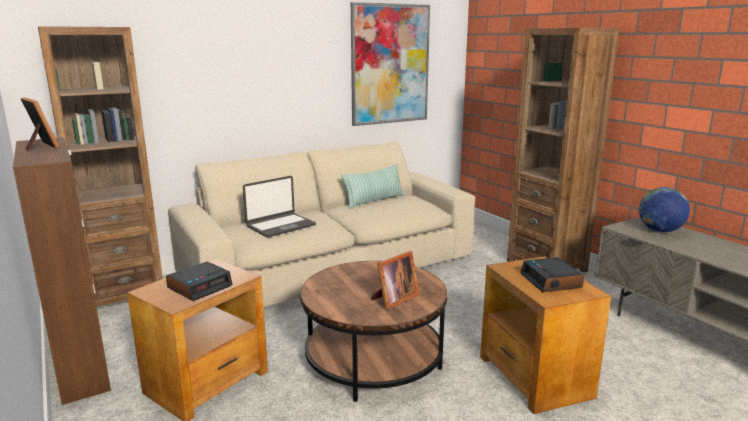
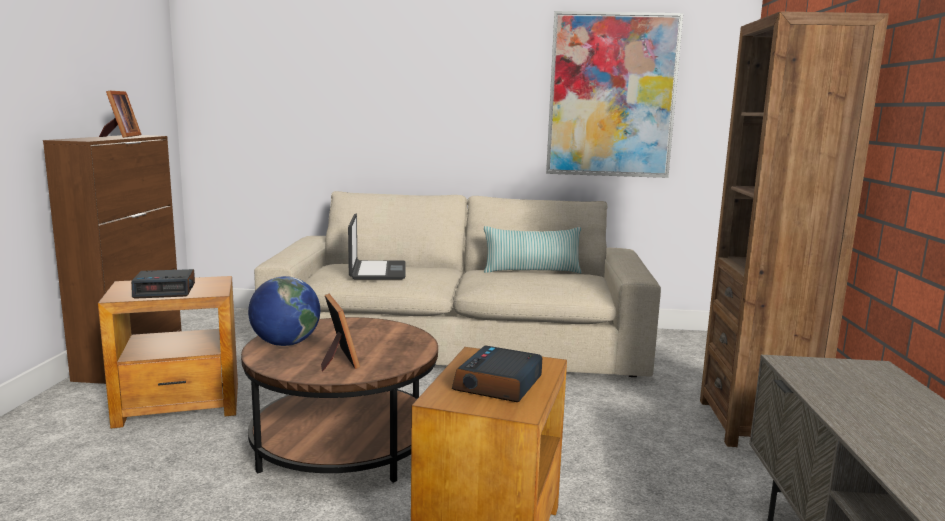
camera: 35 degrees right, 5 degrees down
brown bookcase [38,26,163,307] -> none
laptop [243,176,316,237] -> laptop turned 90 degrees counterclockwise [348,213,406,279]
picture frame [371,251,420,310] -> picture frame turned 105 degrees counterclockwise [321,294,360,371]
globe [639,187,690,232] -> globe moved to [248,276,320,346]

